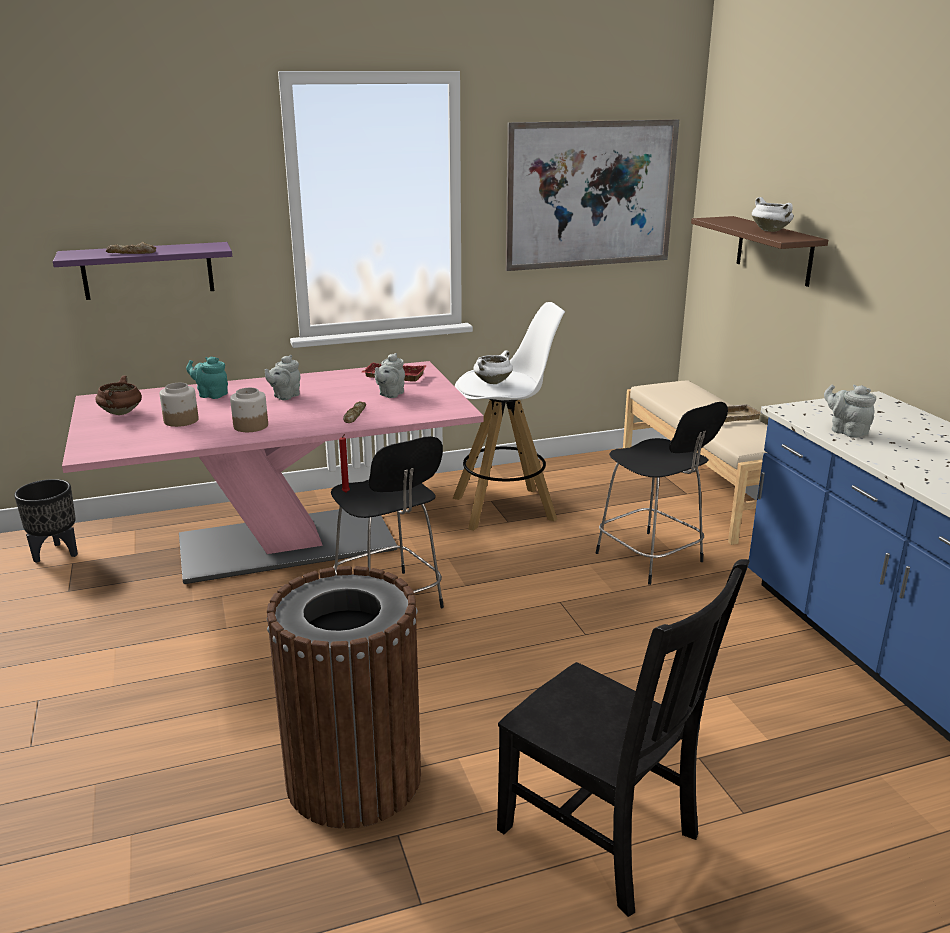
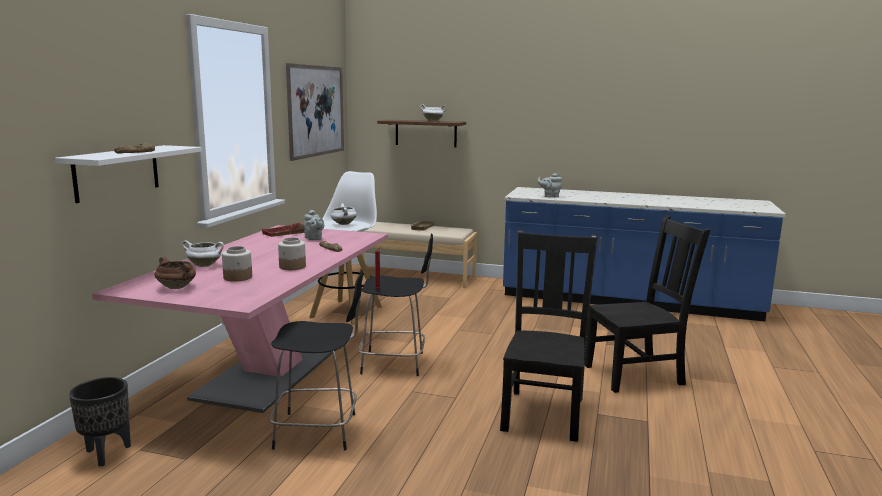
camera: 55 degrees left, 10 degrees down
purple shelf [53,242,232,300] -> white shelf [55,145,202,203]
turquoise teapot [186,357,228,399] -> white cooking pot [182,240,224,267]
grey teapot [265,355,300,400] -> none
brown trash can [267,566,421,829] -> black chair [500,229,598,442]
black stool [596,402,728,585] -> black stool moved to [269,269,363,450]

